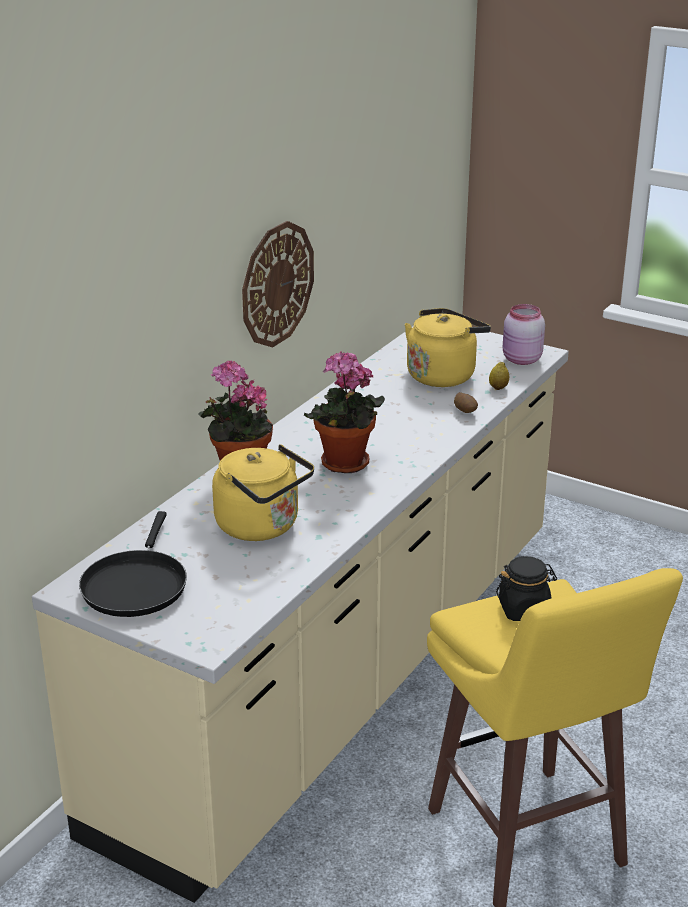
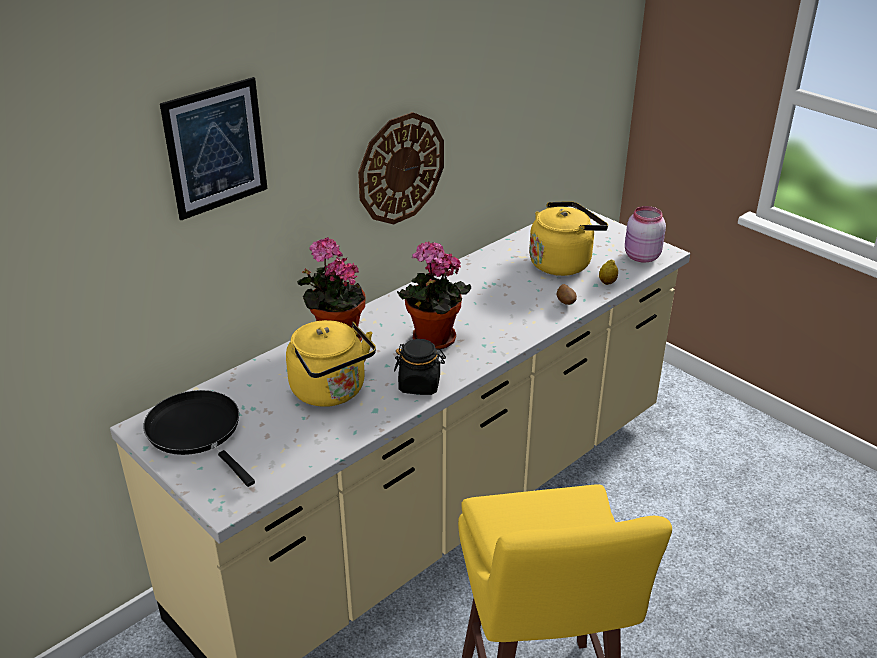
camera: 15 degrees right, 5 degrees up
black frying pan [79,511,187,617] -> black frying pan turned 120 degrees clockwise [143,390,255,487]
black jar [496,556,557,621] -> black jar moved to [394,339,446,395]
none -> picture [160,77,267,221]

